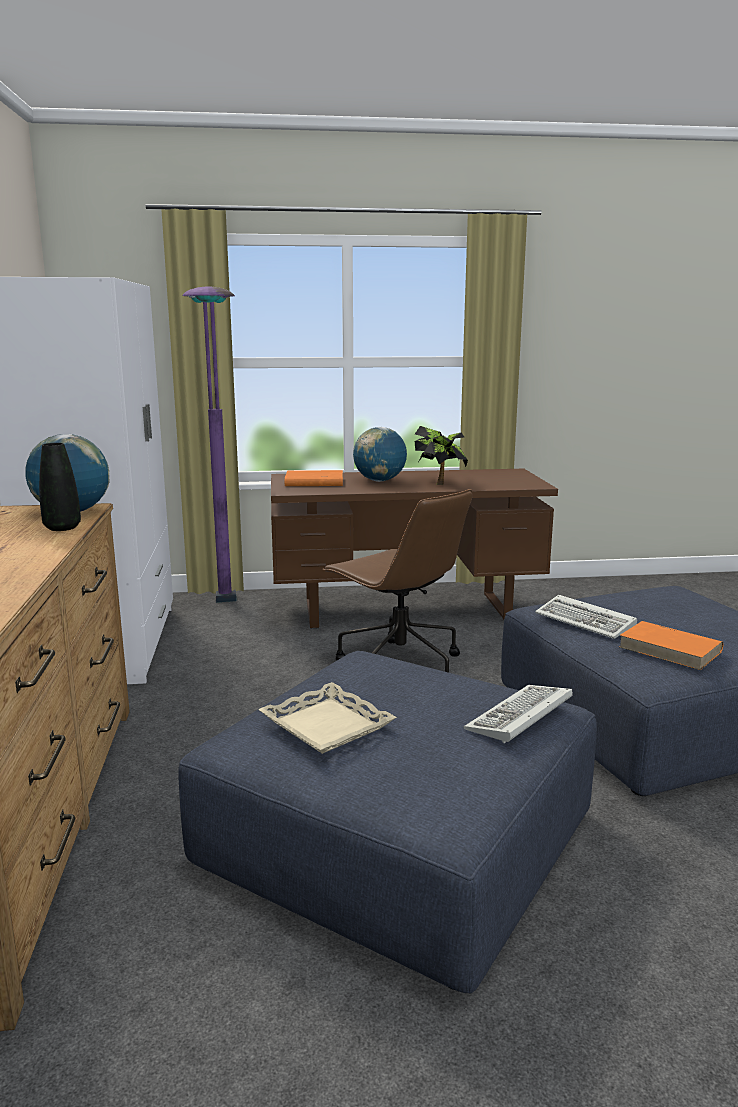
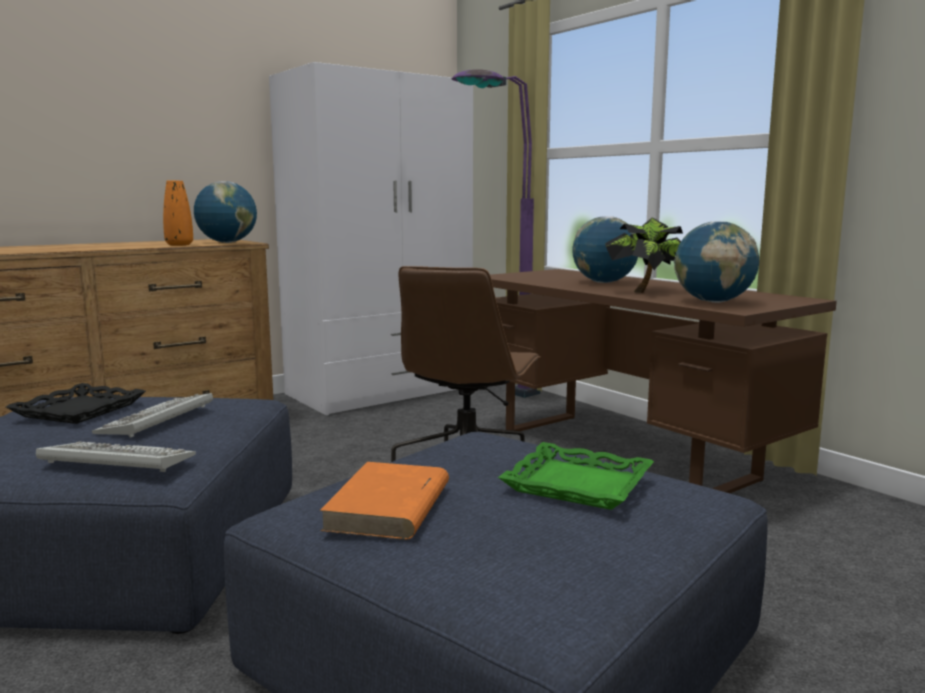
camera: 60 degrees right, 5 degrees down
black vase [39,443,81,531] -> orange vase [163,181,193,246]
beige tray [258,682,397,754] -> black tray [6,383,146,424]
orange book [285,470,343,486] -> none
keyboard [535,595,637,639] -> keyboard moved to [92,393,213,438]
none -> green tray [498,442,654,510]
none -> globe [674,221,759,303]

